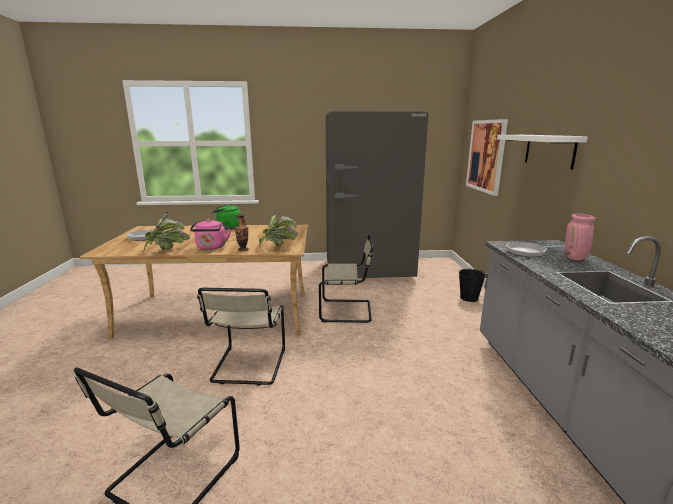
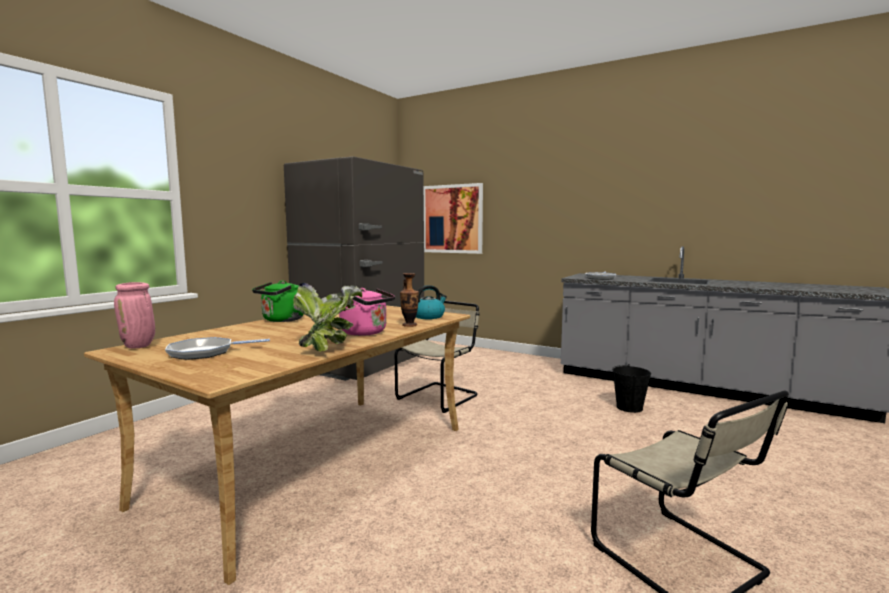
camera: 55 degrees left, 10 degrees down
beige chair [197,288,285,385] -> none
potted plant [259,209,298,248] -> kettle [416,285,447,319]
black bucket [459,269,486,302] -> black bucket moved to [612,364,651,413]
white shelf [497,135,588,170] -> none
pink vase [565,214,596,260] -> pink vase moved to [114,282,155,349]

